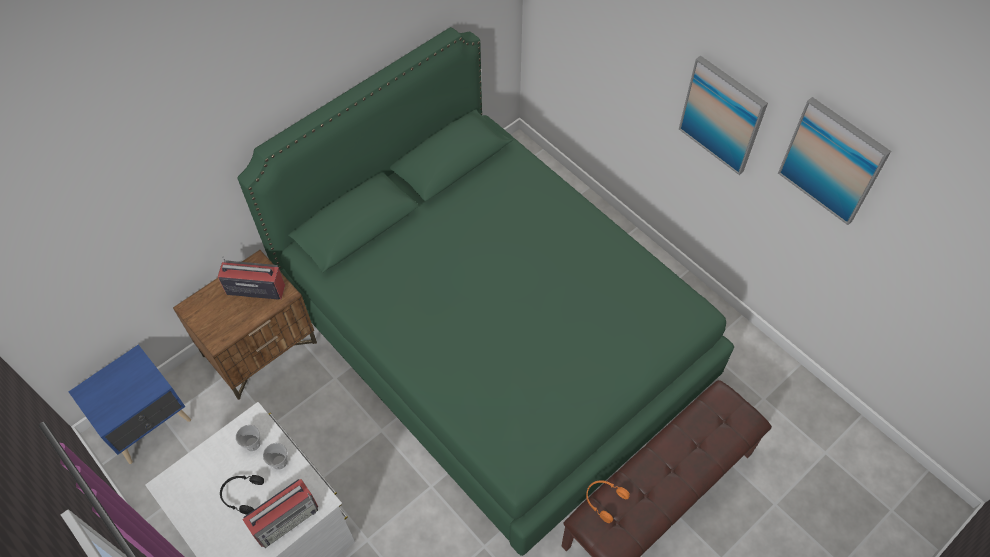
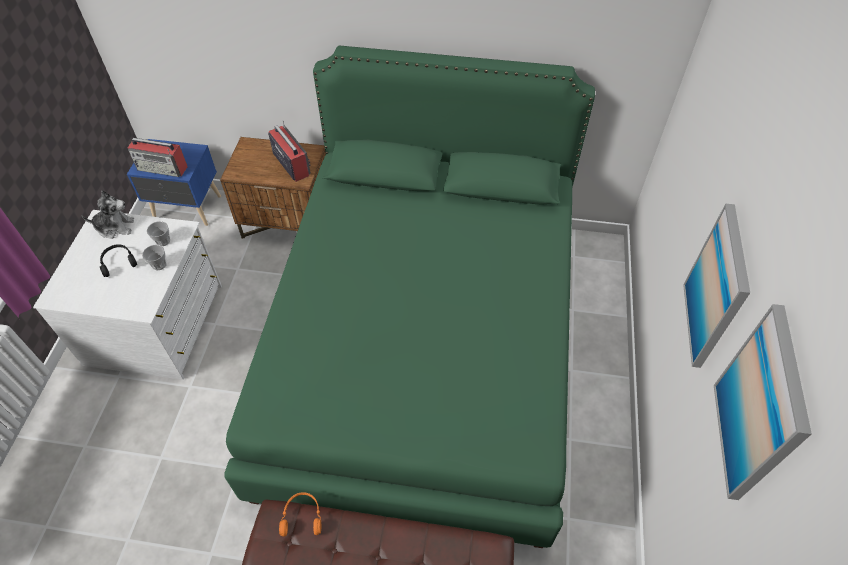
camera: 50 degrees right, 5 degrees down
radio [242,479,318,548] -> radio moved to [128,138,188,177]
none -> plush toy [82,190,134,239]

